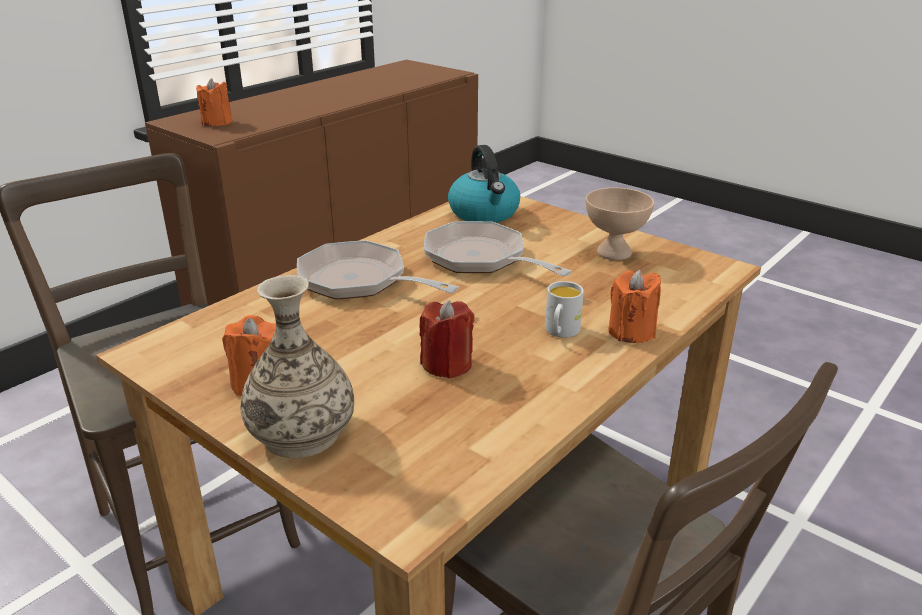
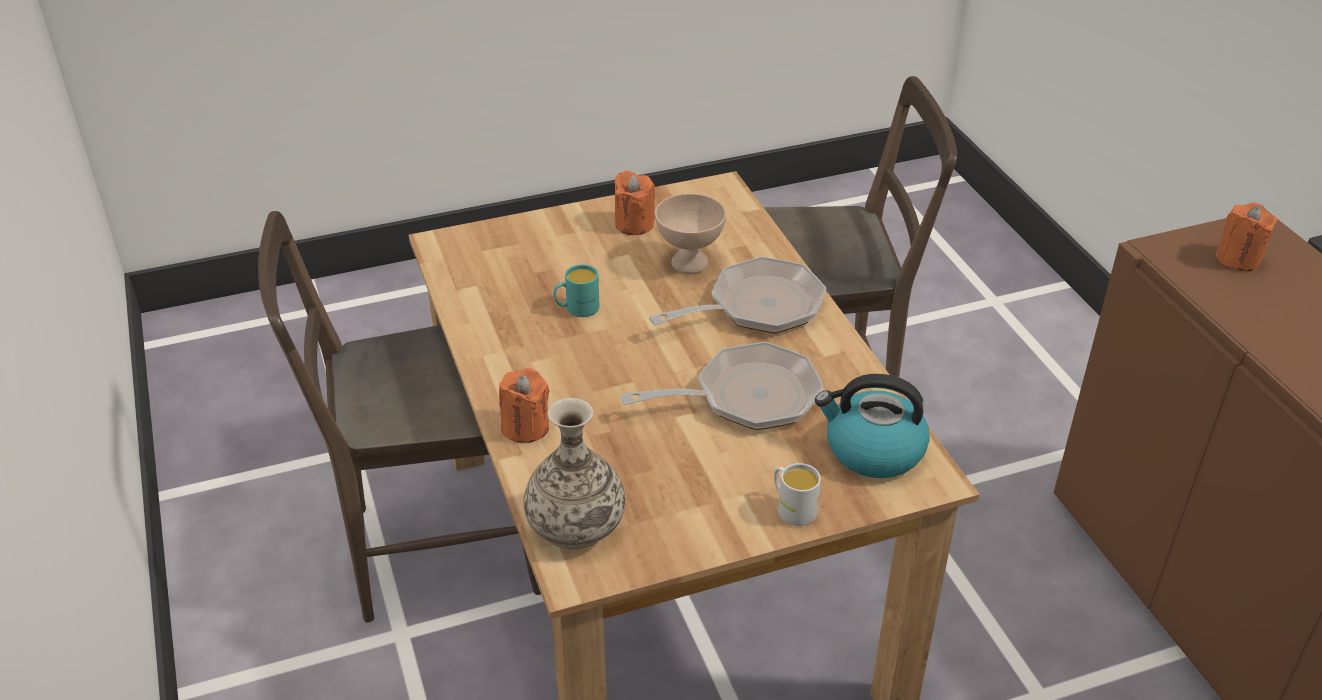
camera: 120 degrees right, 10 degrees up
vase [240,275,354,458] -> vase moved to [524,398,625,549]
red candle [419,300,474,378] -> turquoise mug [553,264,600,317]
white mug [545,281,584,338] -> white mug moved to [774,463,821,526]
beige bowl [586,188,654,260] -> beige bowl moved to [655,193,726,274]

